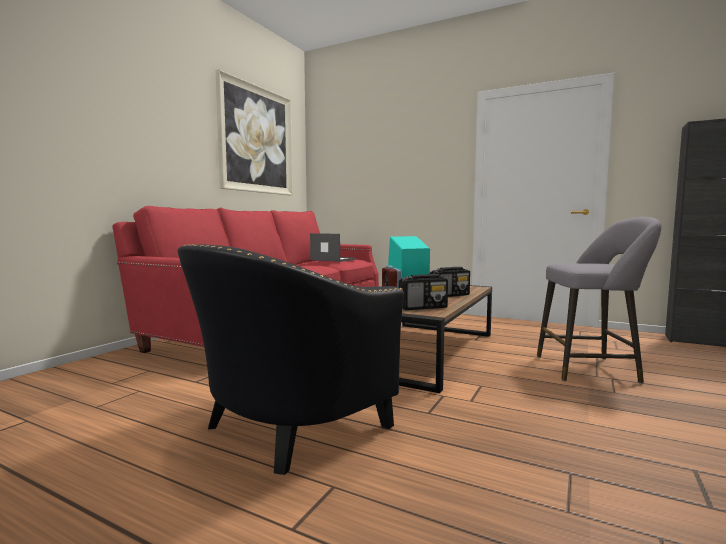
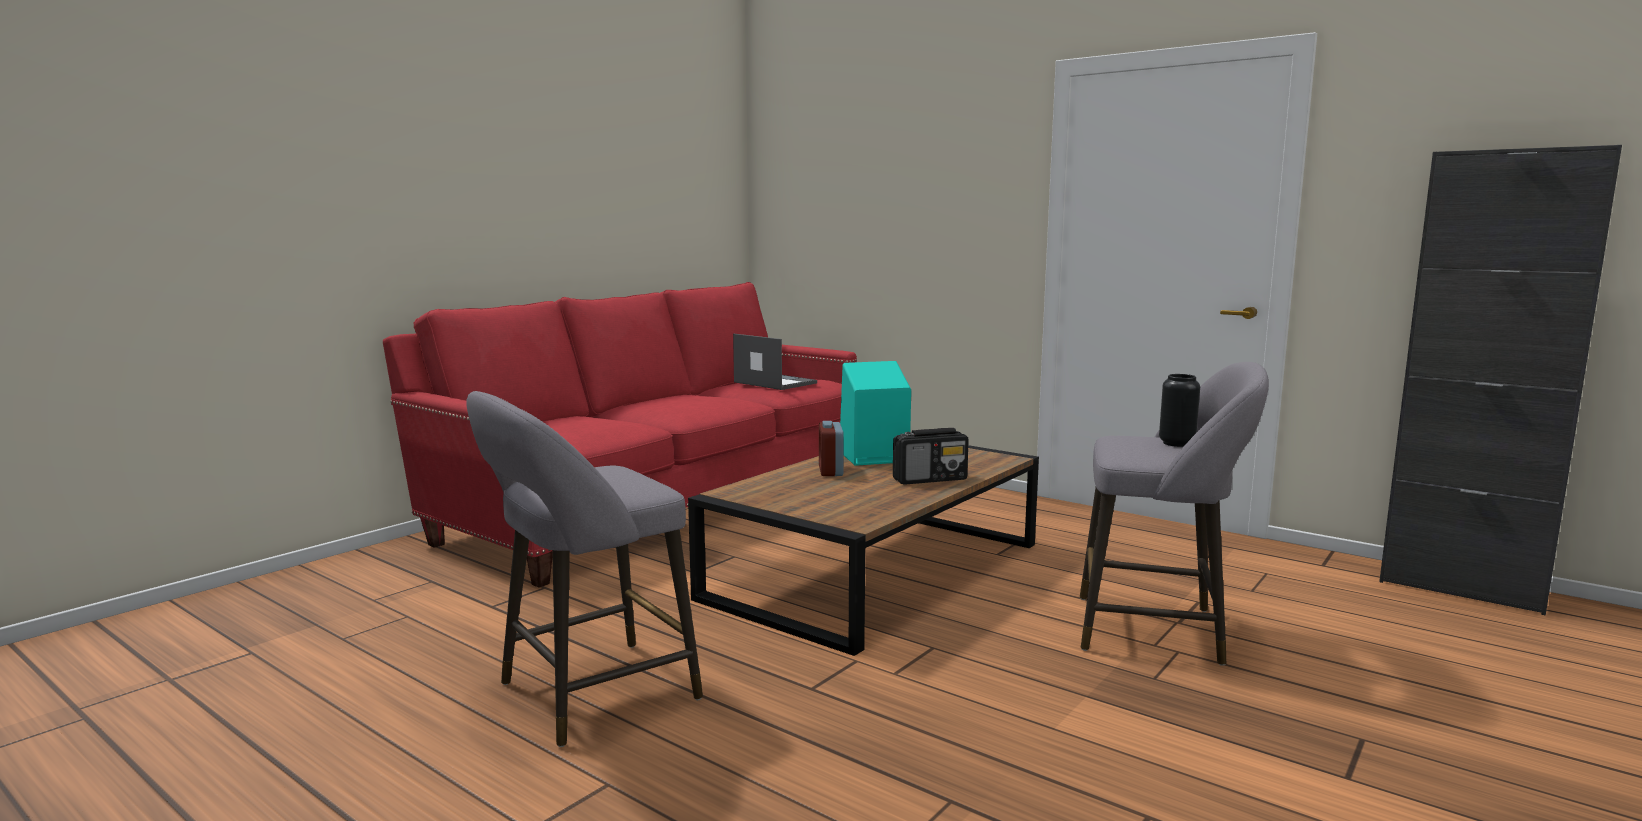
camera: 10 degrees right, 5 degrees up
black armchair [177,244,404,475] -> grey stool [467,391,703,747]
picture [215,69,293,195] -> none
radio [399,274,448,310] -> none
none -> black vase [1159,374,1200,447]

